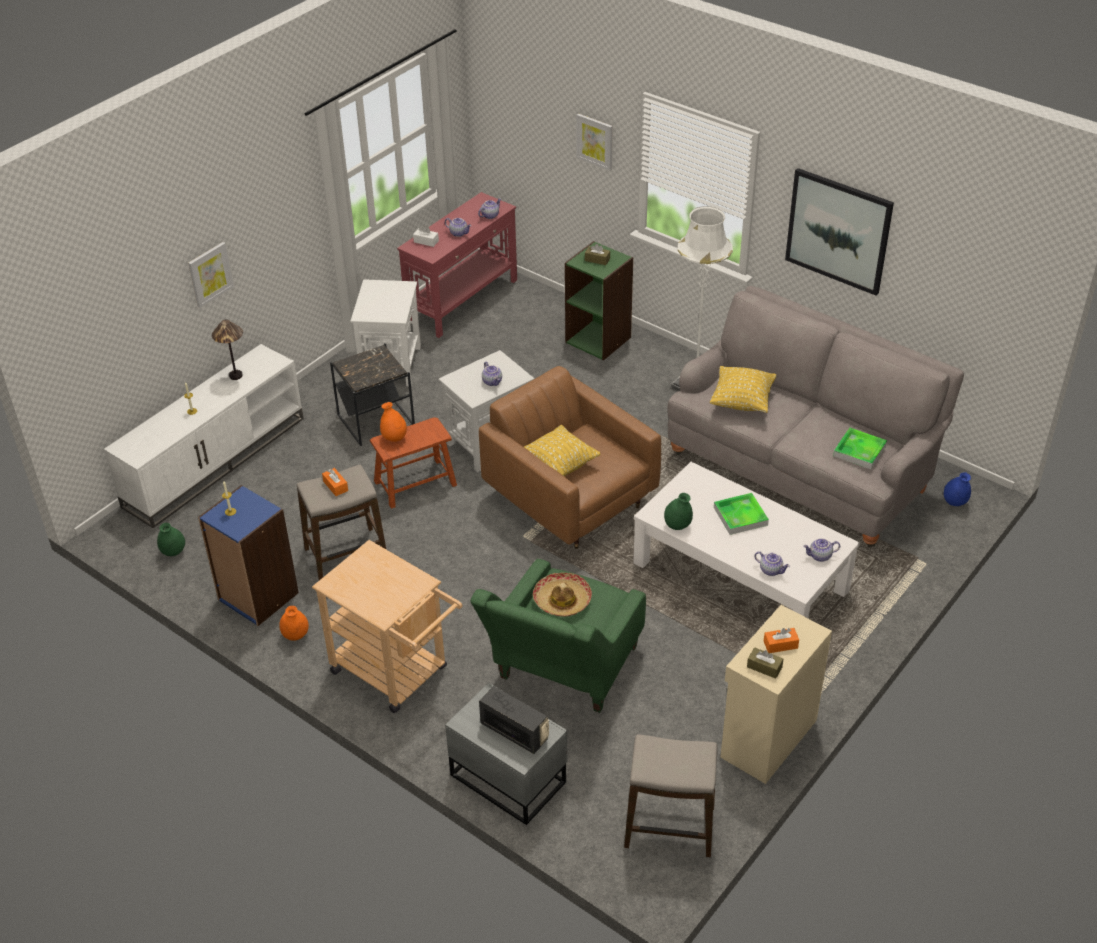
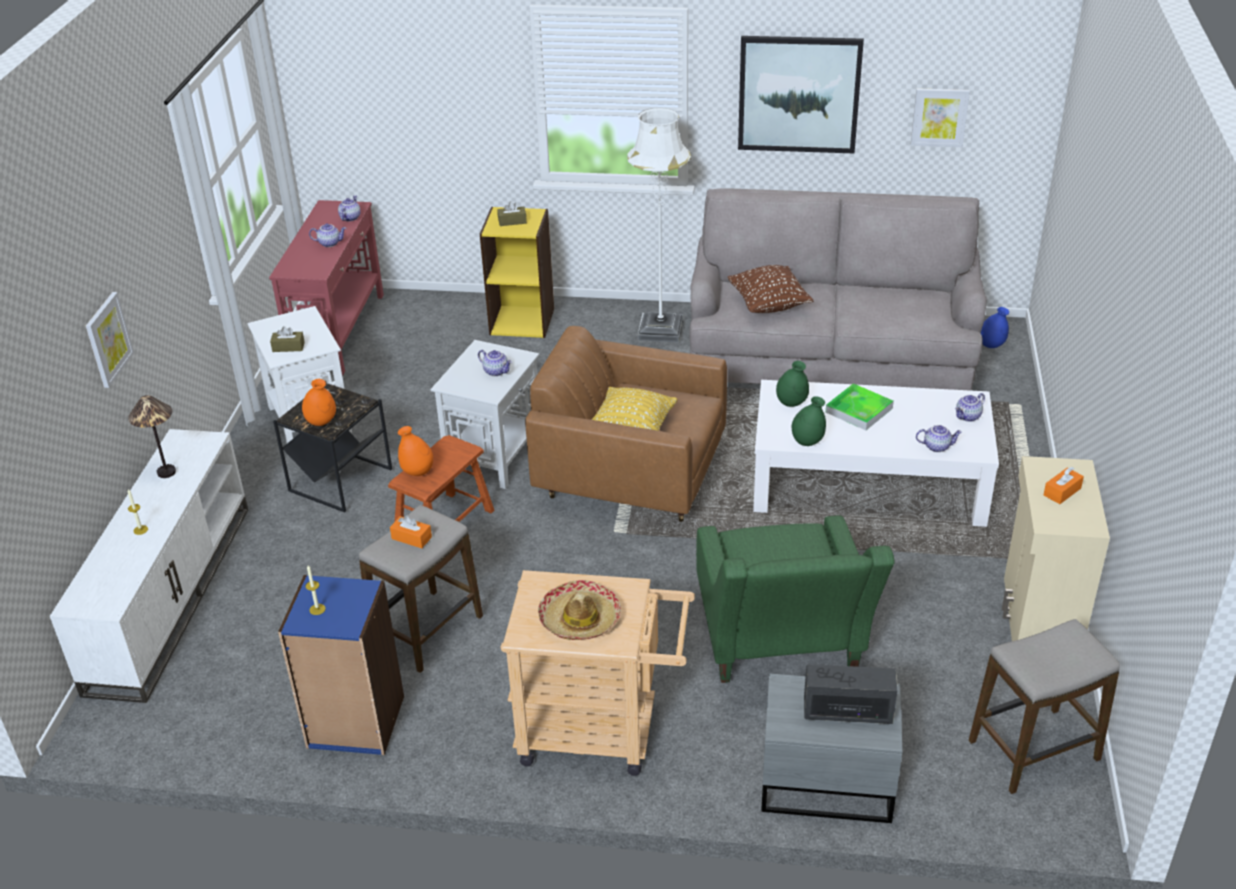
camera: 30 degrees left, 5 degrees down
green vase [157,523,185,556] -> green vase moved to [776,361,809,407]
orange vase [279,606,309,641] -> orange vase moved to [302,379,336,426]
white tissue box [413,226,439,247] -> none
hat [533,573,592,617] -> hat moved to [538,580,621,640]
green bookcase [565,241,633,360] -> yellow bookcase [480,207,554,338]
picture [576,114,613,170] -> picture moved to [911,88,970,147]
yellow pillow [710,366,776,413] -> brown pillow [728,265,813,313]
brown tissue box [747,647,783,679] -> brown tissue box moved to [270,326,305,352]
tray [833,428,887,469] -> none

